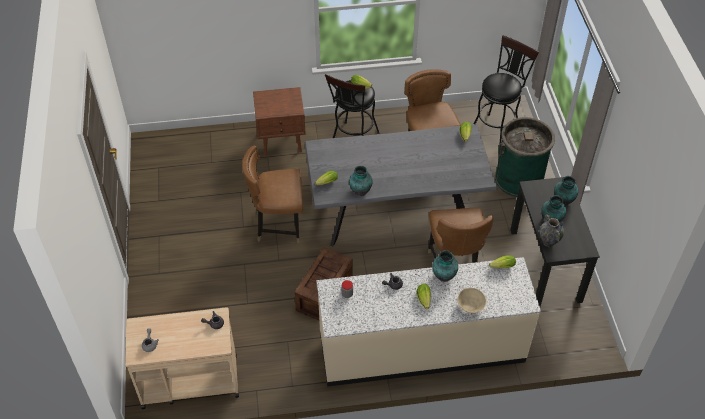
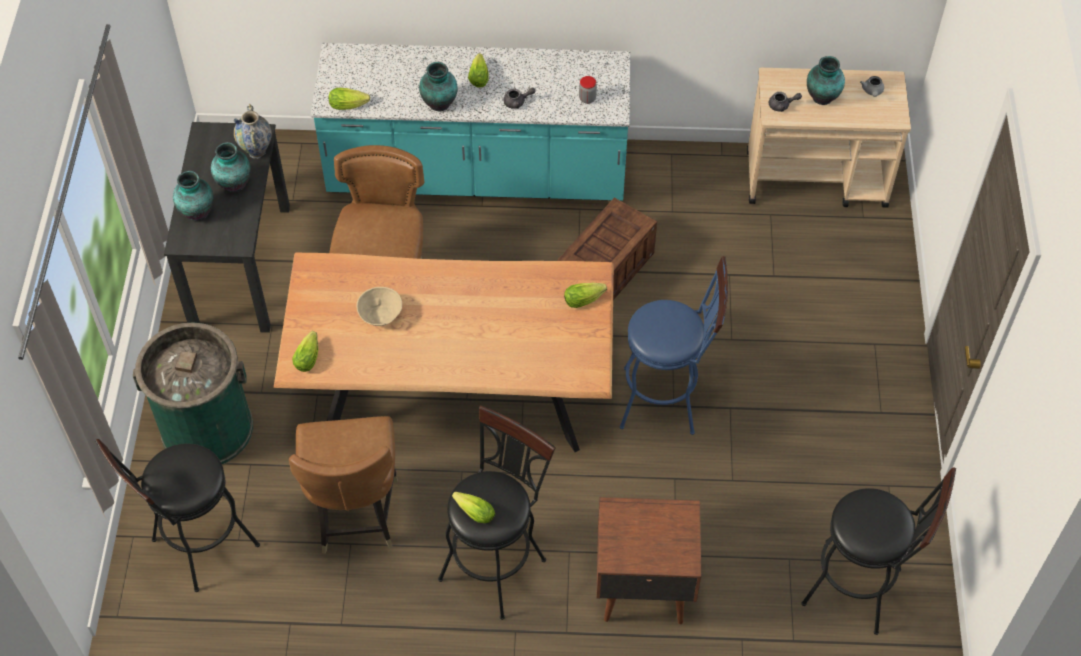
camera: 170 degrees left, 5 degrees up
brown chair [242,146,303,243] -> blue stool [620,256,728,435]
grey dining table [304,124,498,246] -> brown dining table [274,253,614,452]
beige counter [316,257,541,387] -> turquoise counter [311,43,630,201]
vase [349,166,373,196] -> vase moved to [807,56,845,105]
beige bowl [457,288,487,313] -> beige bowl moved to [356,287,402,326]
none -> black stool [801,468,956,635]

